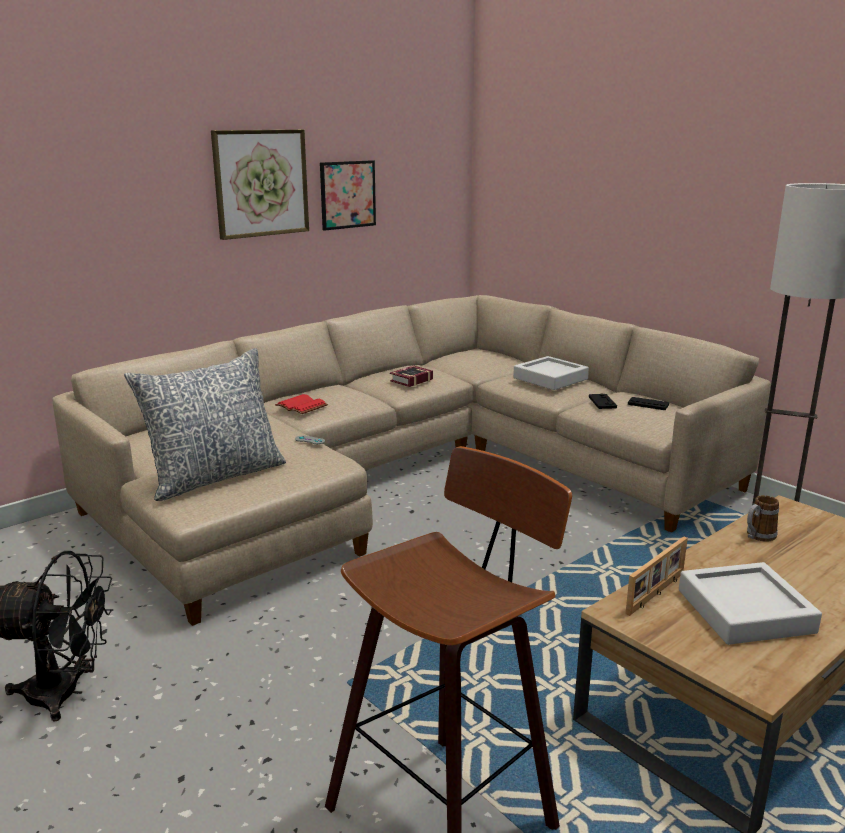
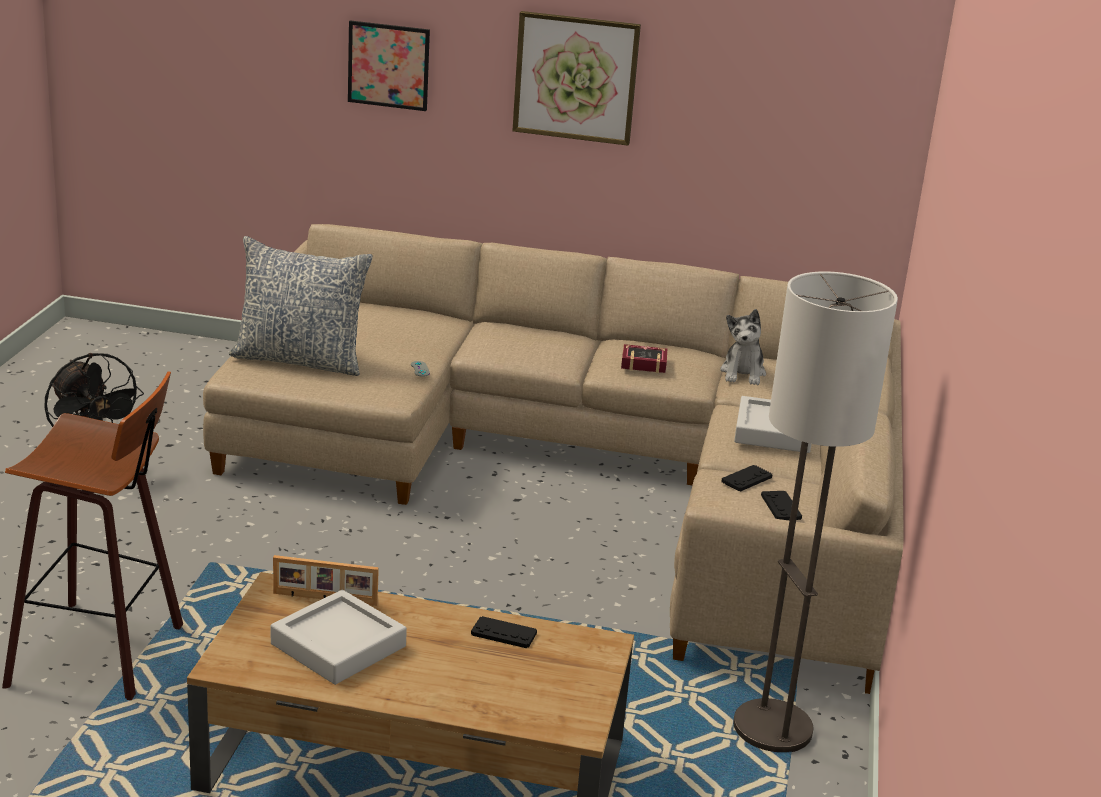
camera: 50 degrees right, 5 degrees up
red book [275,394,328,414] -> none
picture [320,160,376,231] -> picture moved to [348,20,430,111]
mug [747,495,779,542] -> black game controller [471,616,537,648]
none -> plush toy [720,309,766,385]

